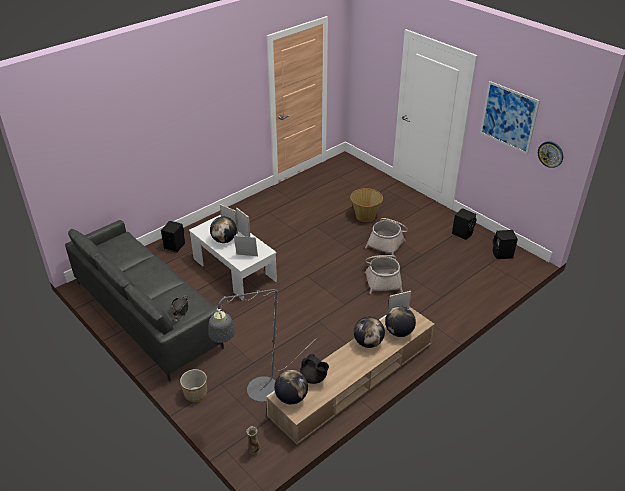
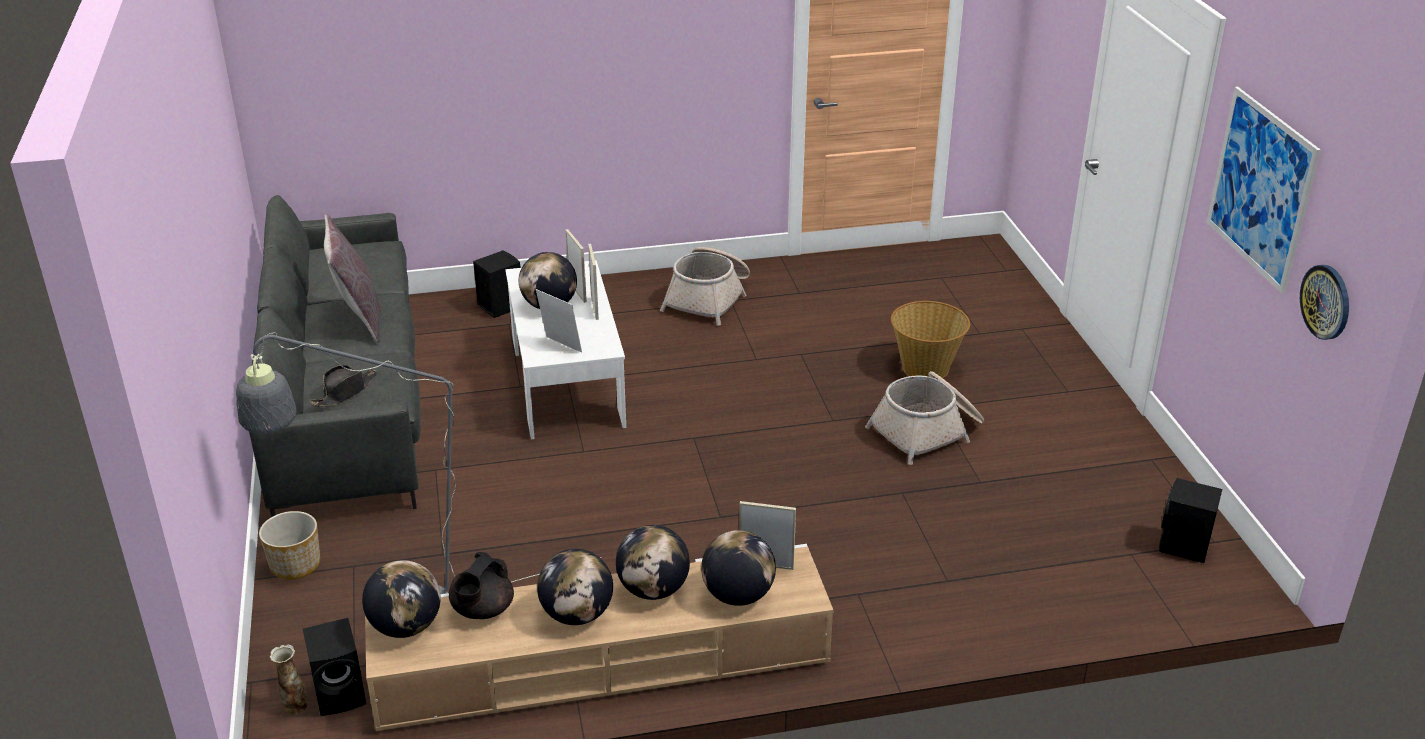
camera: 30 degrees right, 5 degrees down
black teapot [300,354,329,384] -> black teapot turned 45 degrees clockwise [449,552,514,619]
basket [365,255,403,294] -> basket moved to [660,247,750,325]
black speaker [452,208,477,240] -> black speaker moved to [303,618,366,716]
none -> grey pillow [324,214,380,343]
none -> globe [537,549,613,625]

